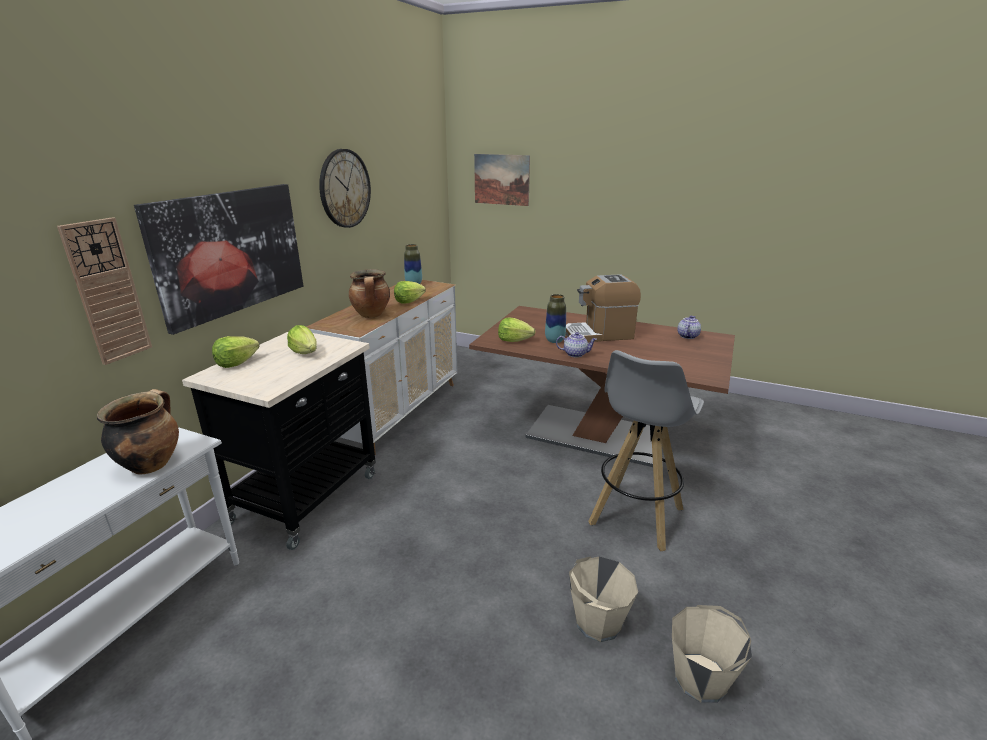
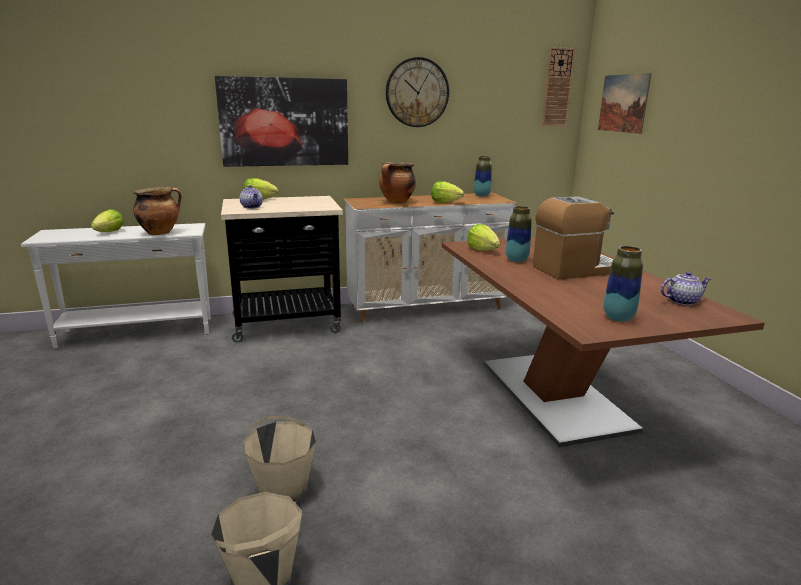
camera: 50 degrees right, 5 degrees down
wall clock [57,217,152,365] -> wall clock moved to [542,47,575,126]
lettuce [287,325,317,354] -> lettuce moved to [91,209,124,232]
teapot [556,332,597,358] -> teapot moved to [240,185,263,209]
coffee machine [566,274,641,342] -> coffee machine turned 120 degrees clockwise [533,196,614,280]
grey stool [588,350,704,551] -> none
none -> vase [604,246,643,322]

